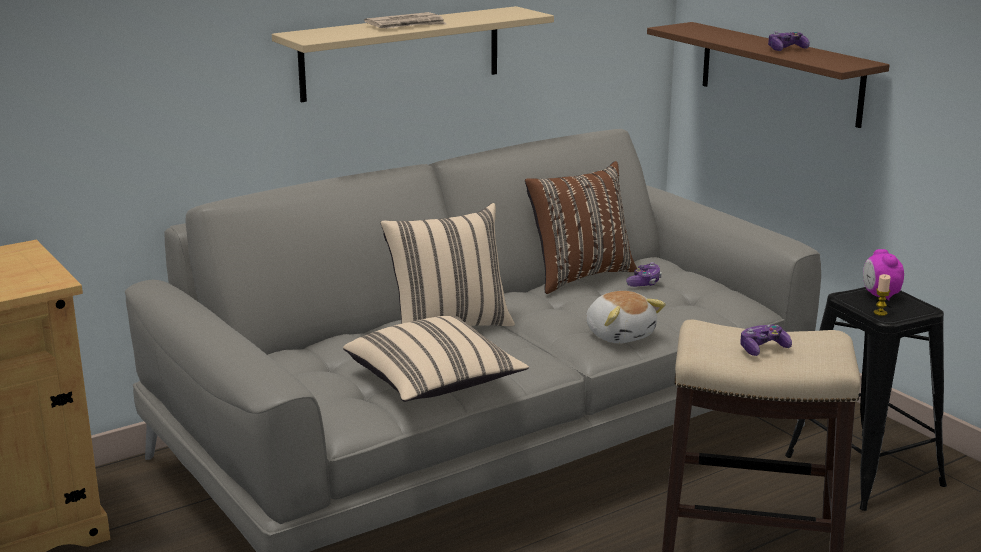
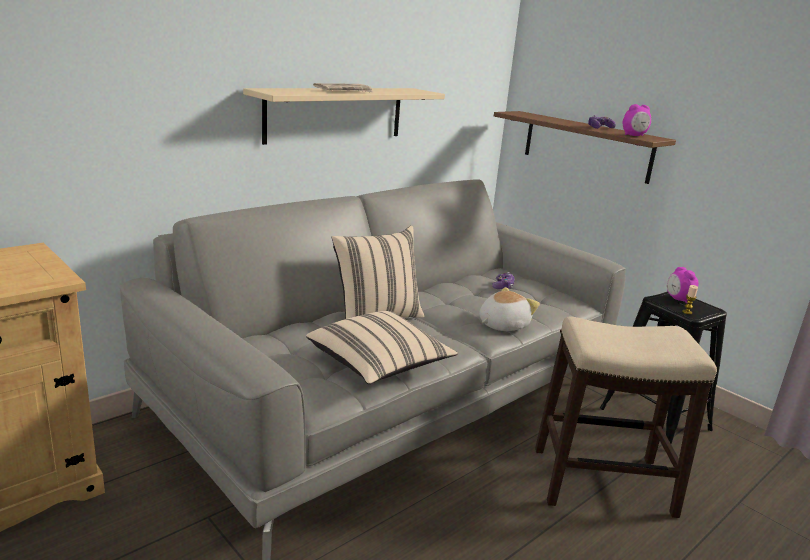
camera: 10 degrees left, 0 degrees up
brown pillow [525,161,637,294] -> none
plush toy [586,291,665,344] -> plush toy turned 90 degrees counterclockwise [479,287,540,331]
game controller [740,325,792,356] -> none
none -> alarm clock [623,104,651,136]

